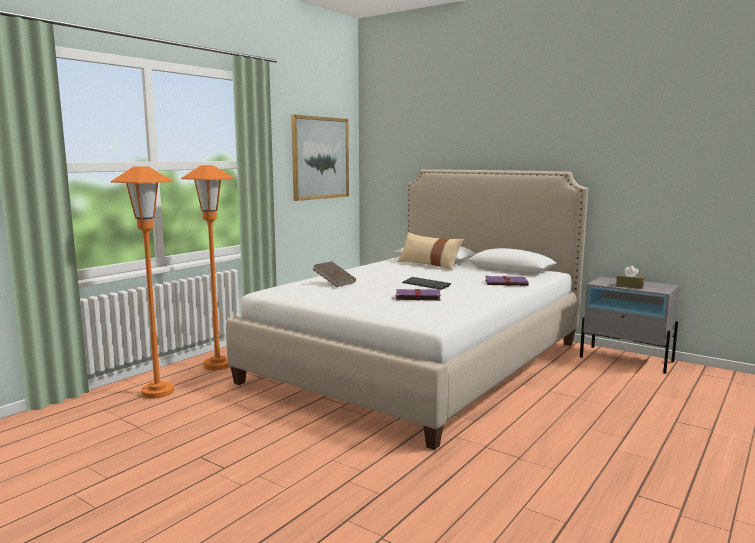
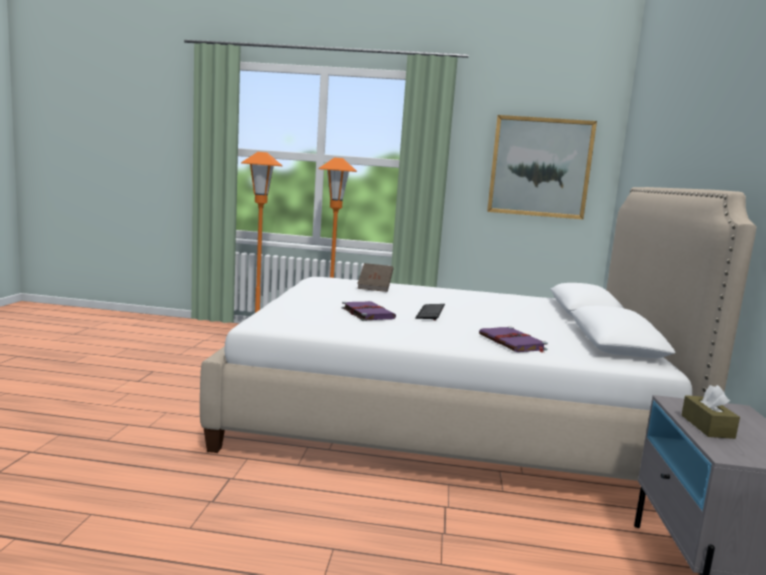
camera: 60 degrees right, 0 degrees up
beige pillow [398,232,464,271] -> none

